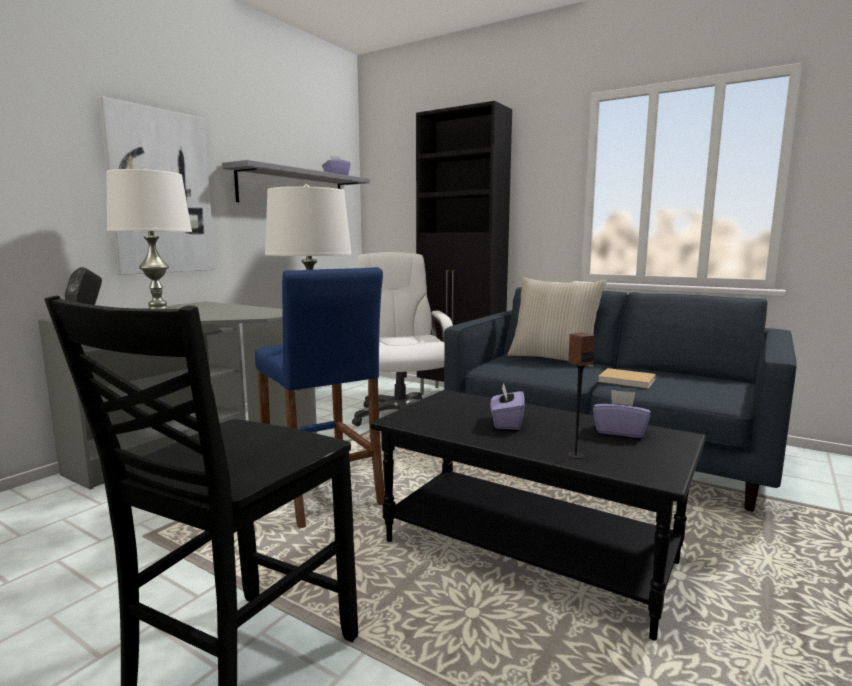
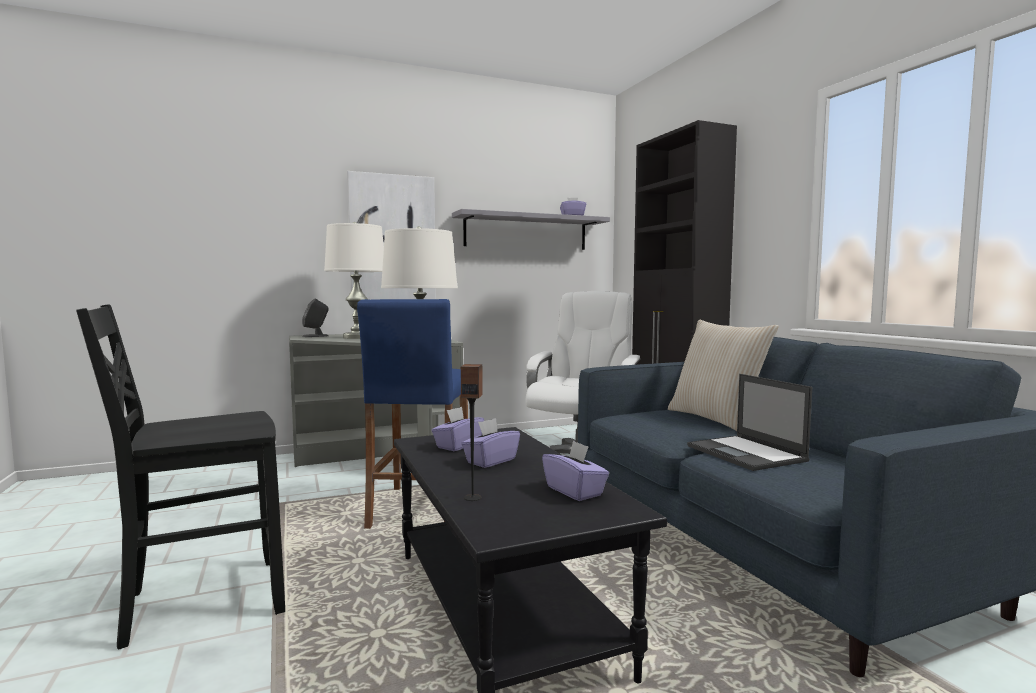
camera: 35 degrees right, 5 degrees down
beige book [598,368,656,389] -> laptop [687,374,812,471]
none -> purple tissue box [432,407,484,451]

